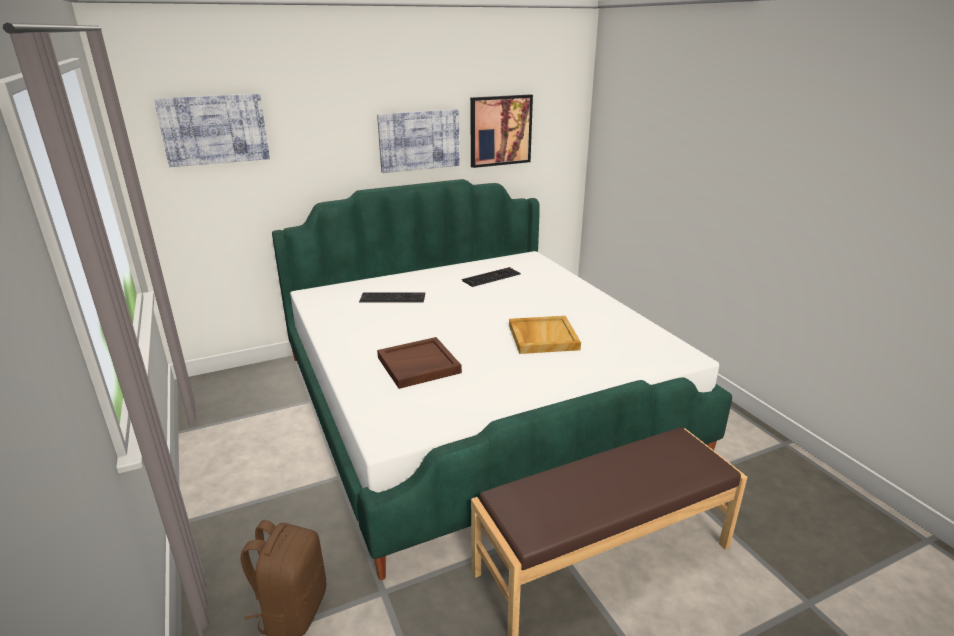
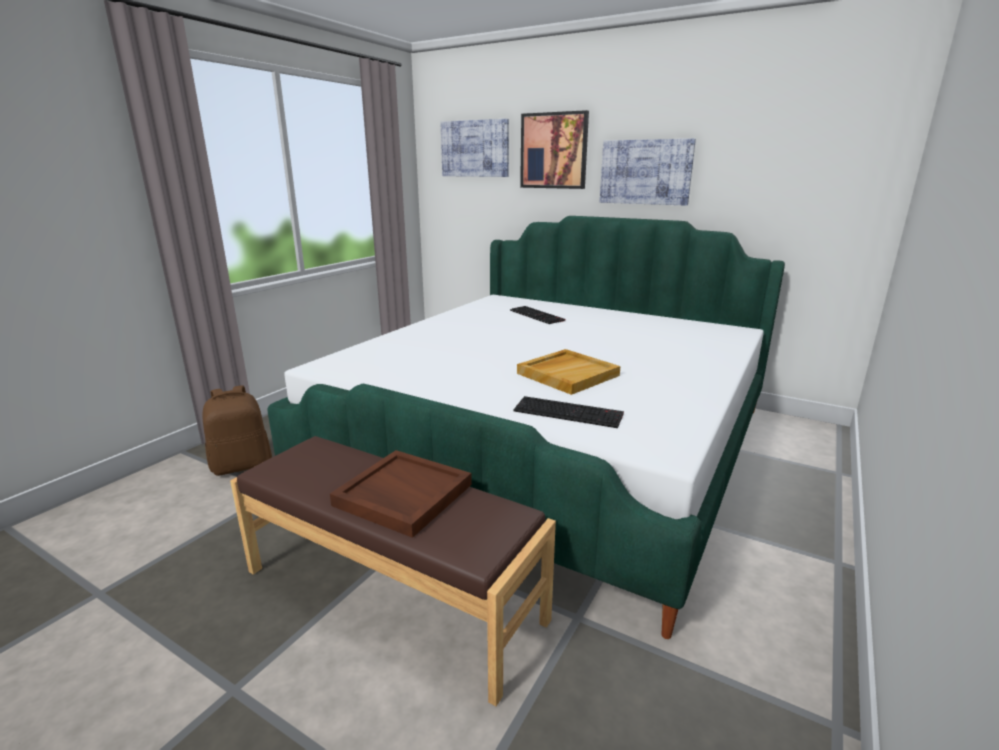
camera: 55 degrees right, 5 degrees down
brown tray [377,337,462,389] -> brown tray moved to [330,450,472,538]
keyboard [462,267,521,287] -> keyboard moved to [513,396,624,428]
picture [470,94,533,168] -> picture moved to [520,110,589,189]

